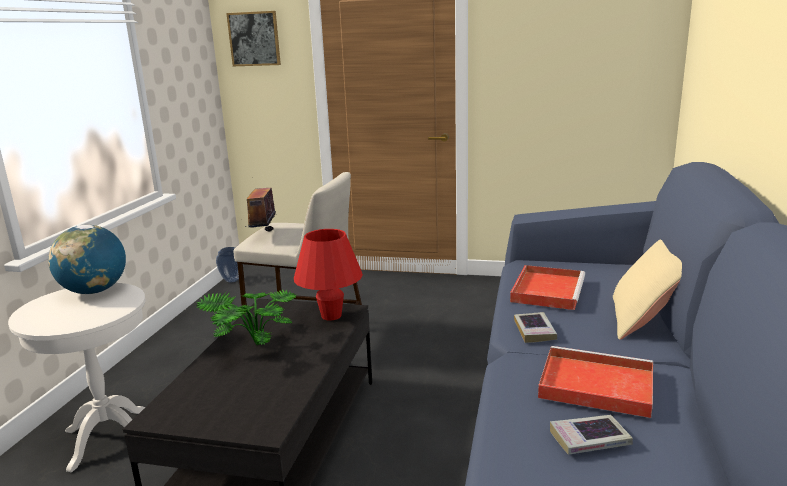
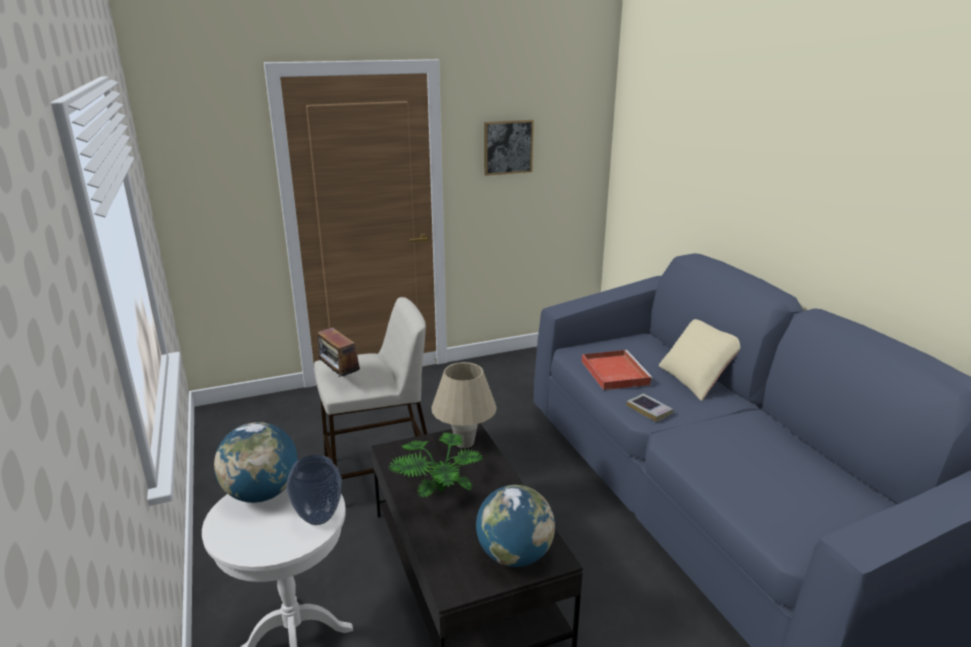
camera: 35 degrees left, 5 degrees up
vase [216,247,239,283] -> vase moved to [286,455,342,525]
picture [226,11,281,66] -> picture moved to [484,120,534,176]
red table lamp [294,229,363,321] -> beige table lamp [431,362,497,448]
red tray [538,346,653,418] -> none
book [550,415,633,455] -> none
none -> globe [476,485,555,567]

